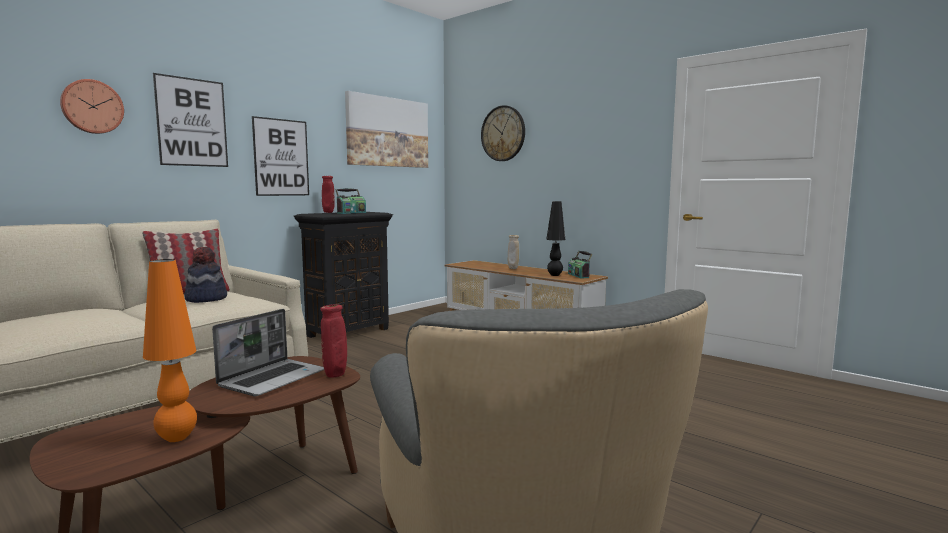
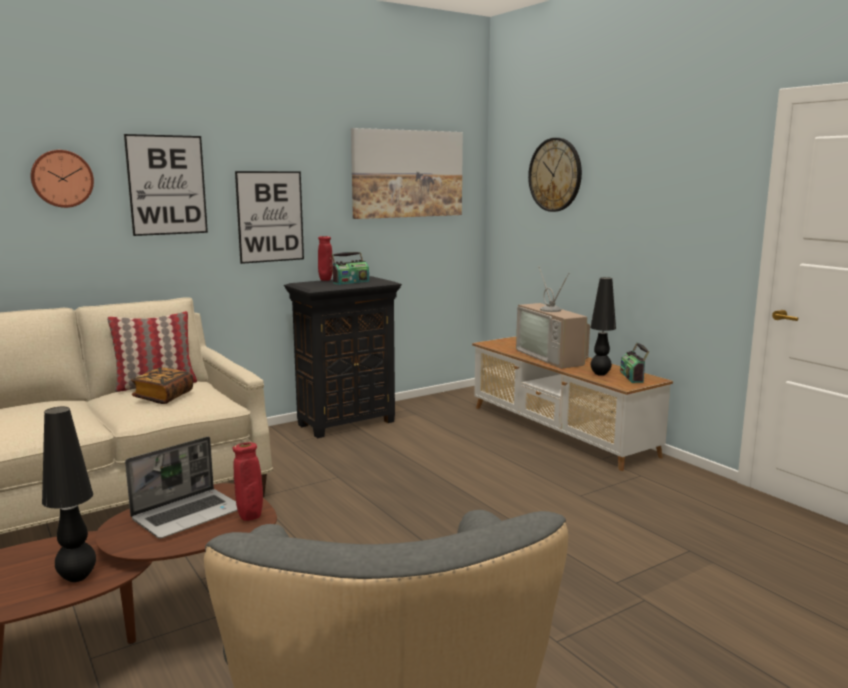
camera: 15 degrees right, 5 degrees up
orange table lamp [143,259,197,442] -> black table lamp [42,407,96,582]
hat [184,247,227,303] -> book [131,367,193,404]
beige vase [508,235,519,269] -> television [516,267,590,369]

